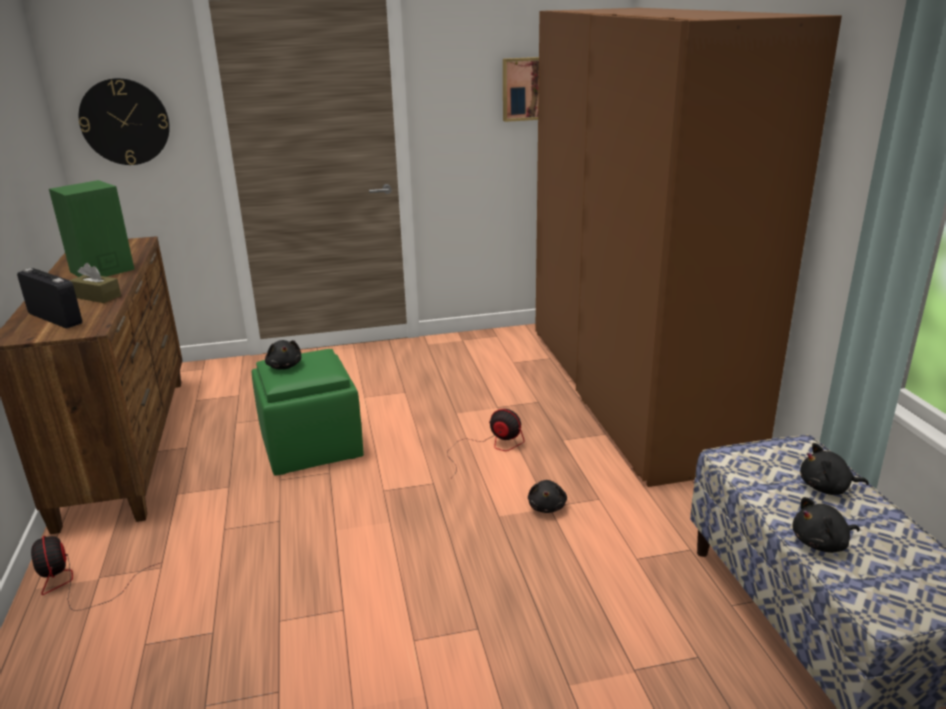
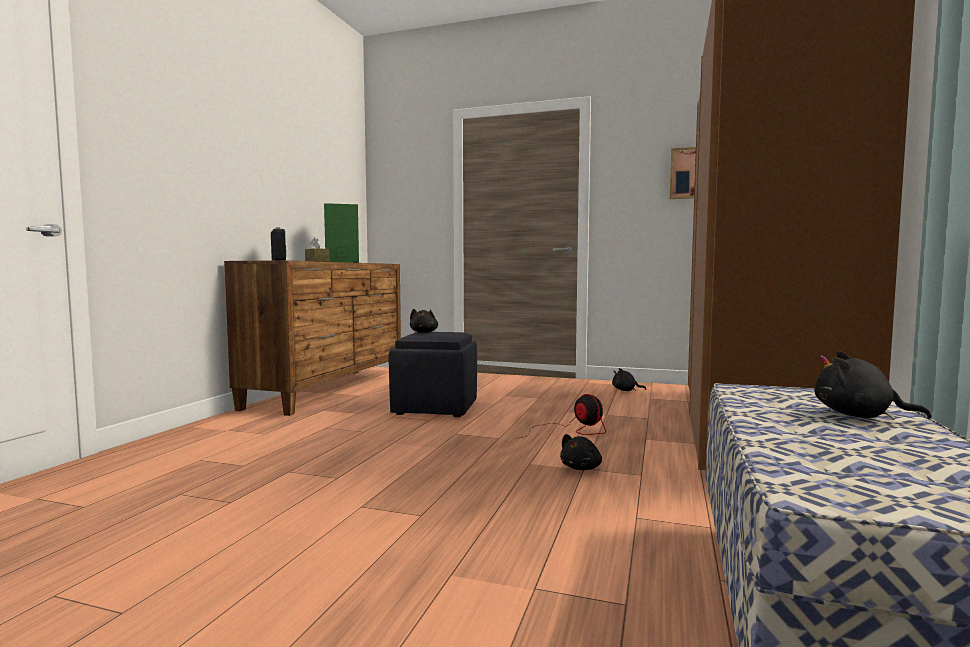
camera: 30 degrees right, 20 degrees down
fan [31,536,160,611] -> none
wall clock [79,78,170,165] -> none
green ottoman [252,349,364,476] -> black ottoman [389,332,477,417]
black plush toy [793,497,860,553] -> black plush toy moved to [612,368,646,391]

